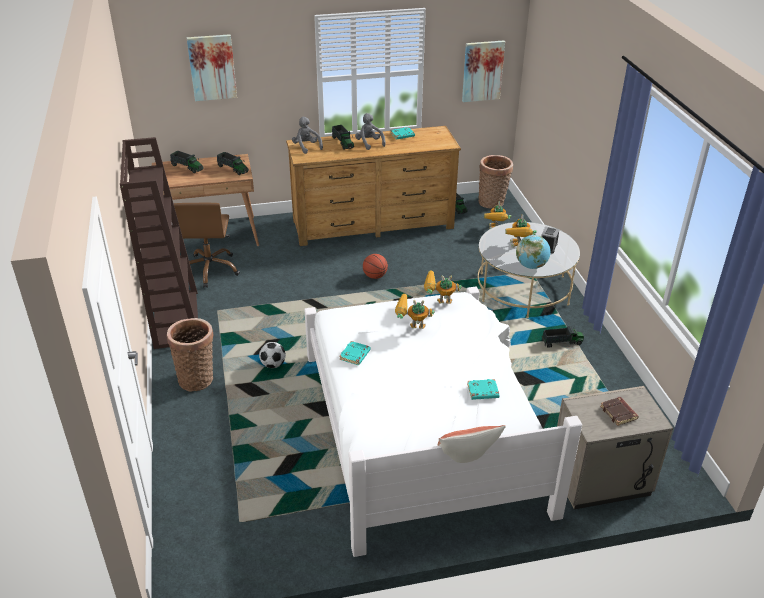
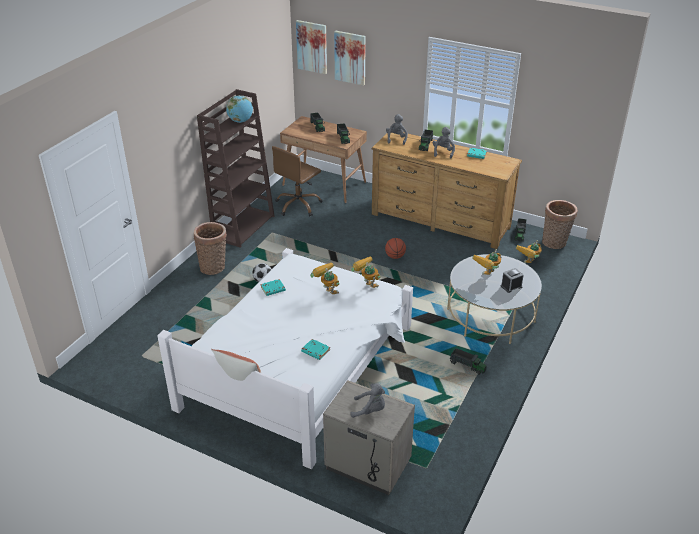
camera: 40 degrees right, 0 degrees up
picture [462,40,505,102] -> picture moved to [296,20,327,74]
globe [516,235,551,269] -> globe moved to [226,95,253,123]
brown book [600,397,639,426] -> grey plush toy [351,383,385,418]

